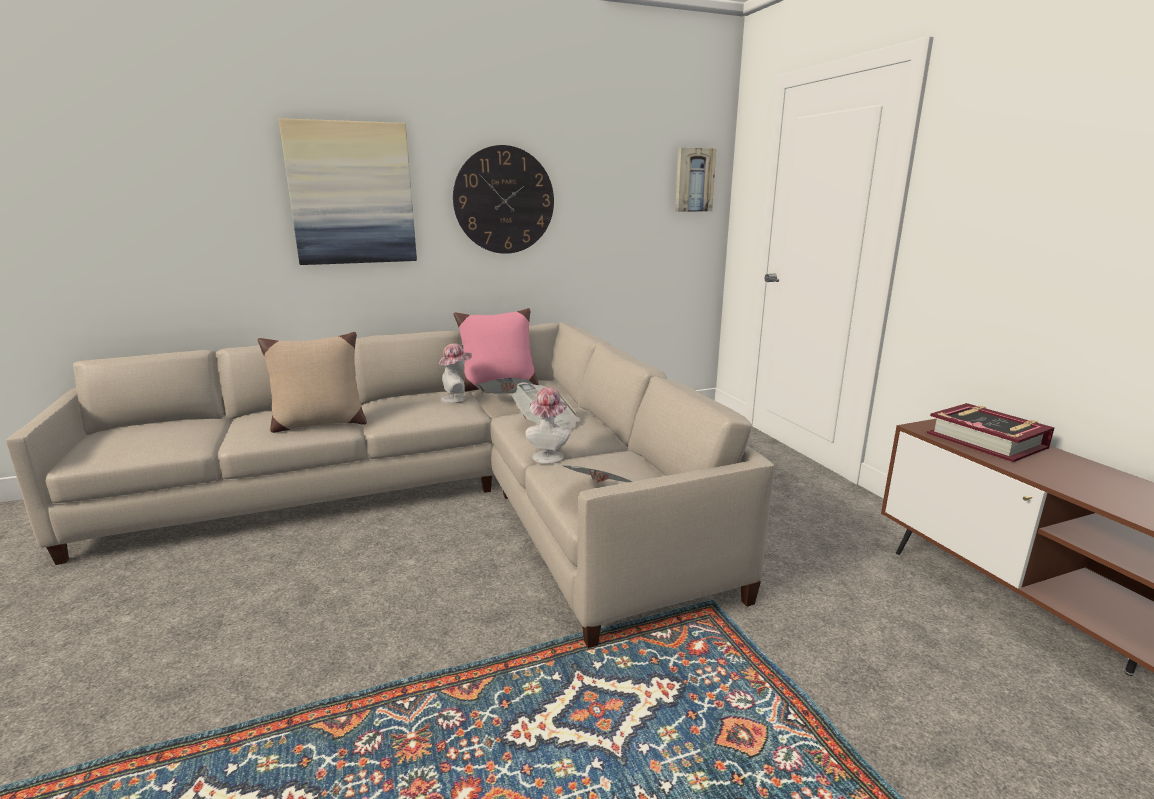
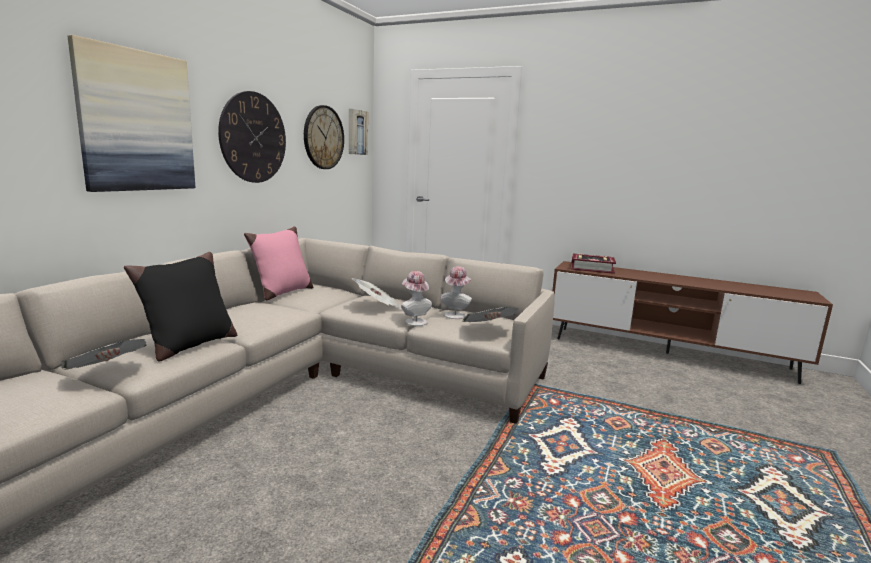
camera: 45 degrees left, 5 degrees down
beige pillow [257,332,367,433] -> black pillow [124,252,237,362]
hat [439,343,472,403] -> hat moved to [441,266,472,319]
newspaper [476,378,533,394] -> newspaper moved to [61,339,147,370]
none -> wall clock [304,105,344,169]

